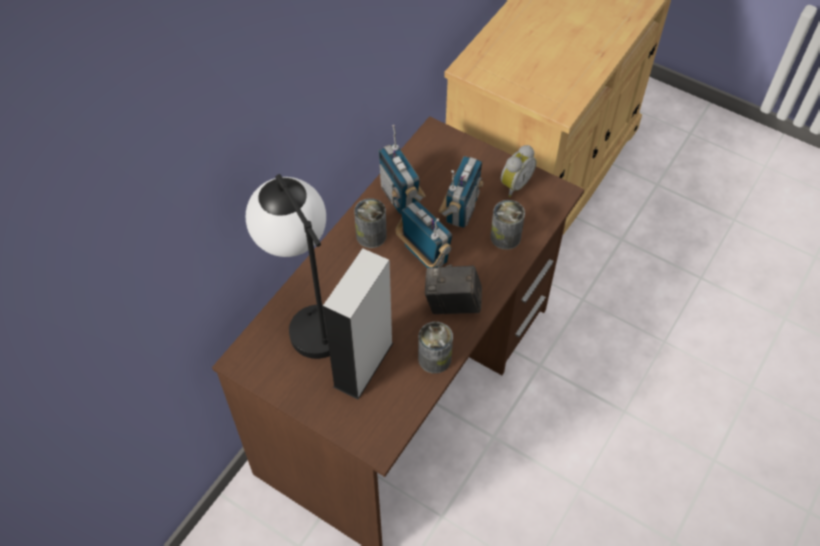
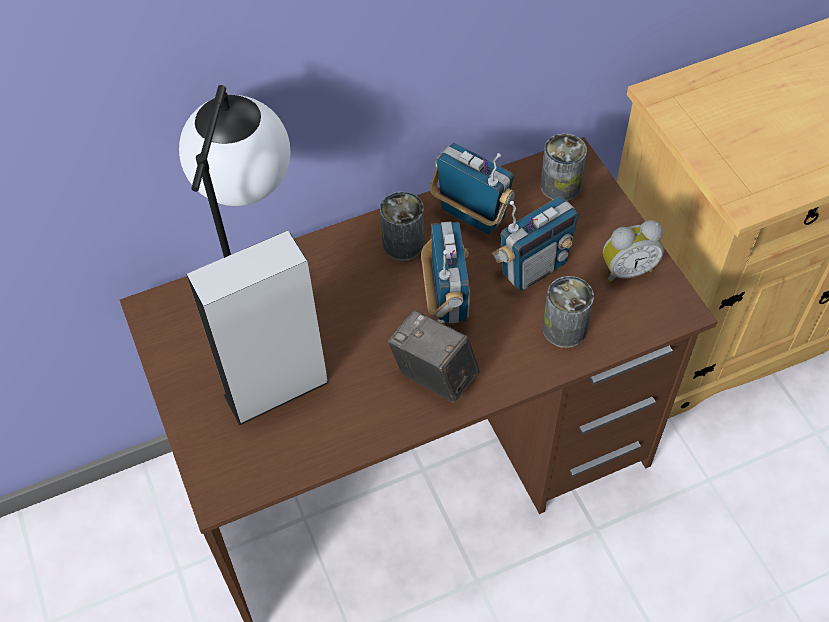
camera: 35 degrees right, 0 degrees up
radio [378,125,425,214] -> radio turned 120 degrees clockwise [430,143,515,235]
can [418,322,453,374] -> can moved to [540,134,587,201]

